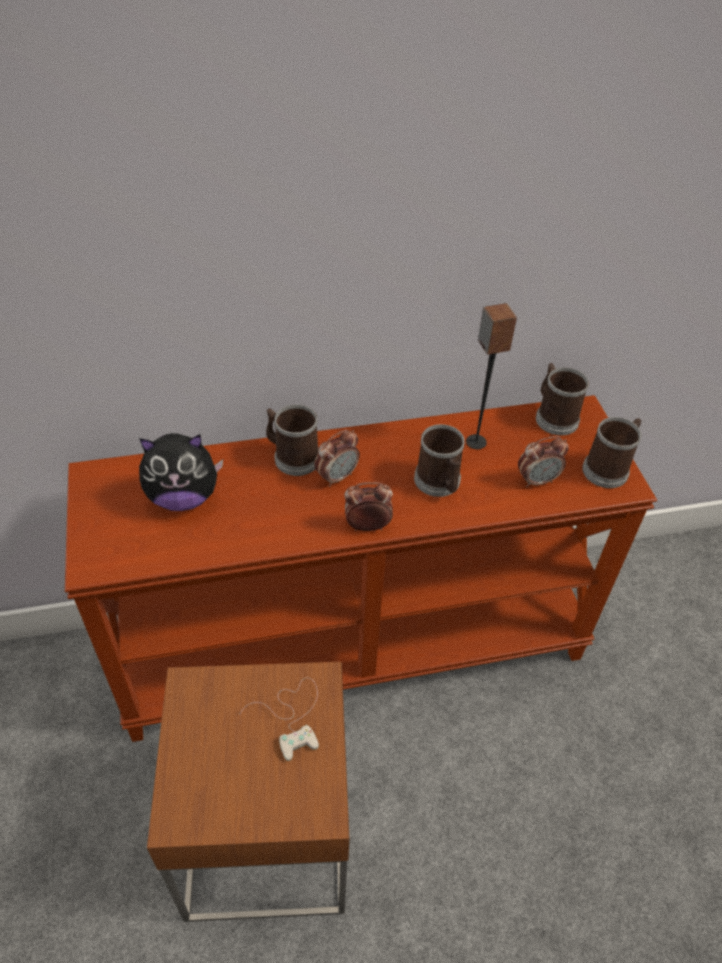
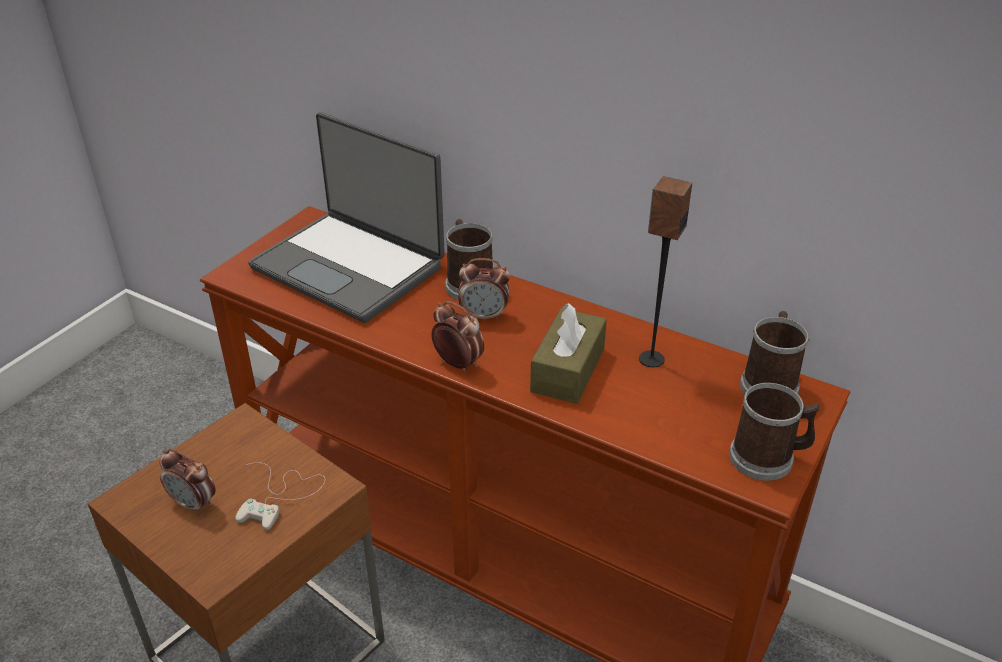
camera: 45 degrees right, 10 degrees down
plush toy [139,433,223,511] -> laptop [248,112,445,323]
mug [414,424,465,497] -> brown tissue box [530,303,607,404]
alarm clock [518,436,569,488] -> alarm clock moved to [159,449,216,515]

